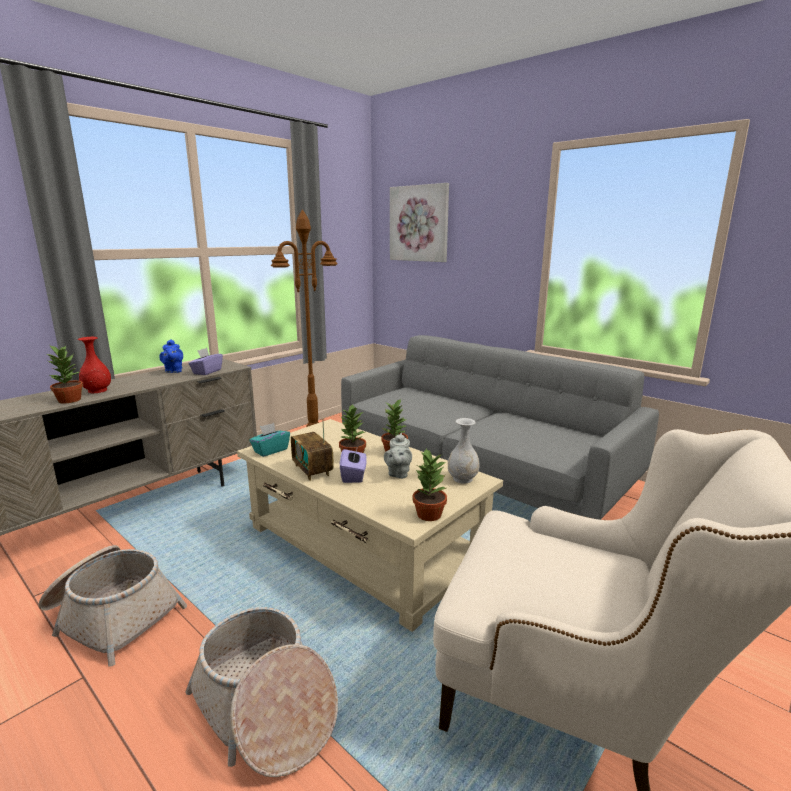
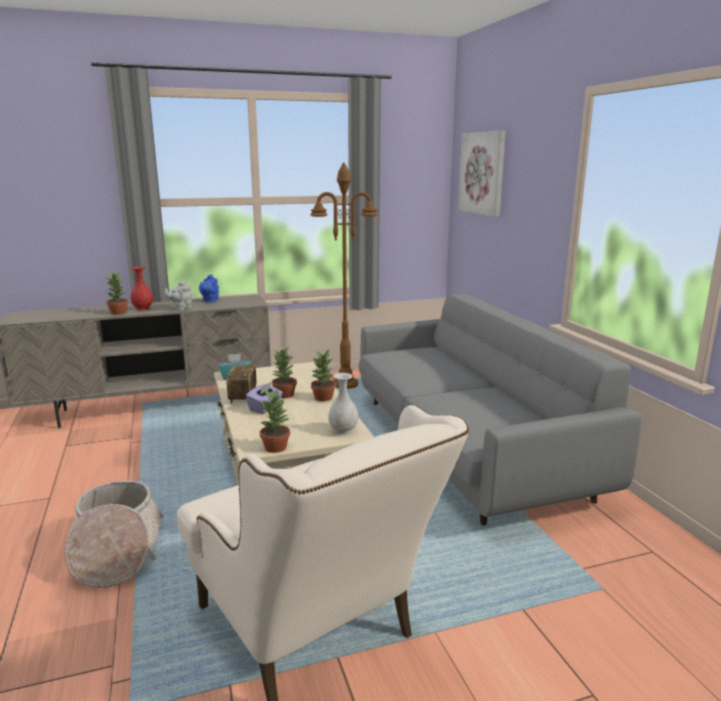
camera: 30 degrees right, 0 degrees up
basket [38,545,187,667] -> none
purple tissue box [188,348,223,375] -> none
grey teapot [384,433,412,479] -> grey teapot moved to [165,281,192,311]

